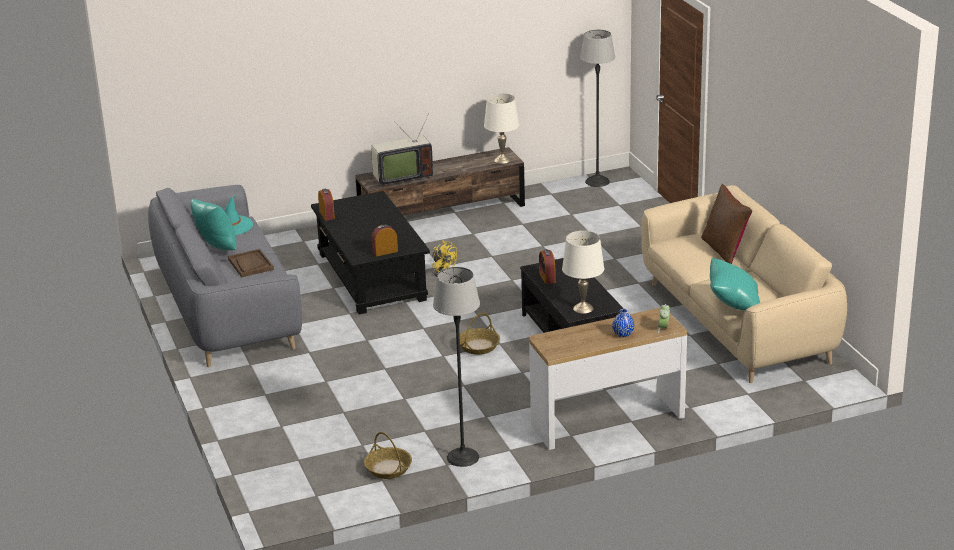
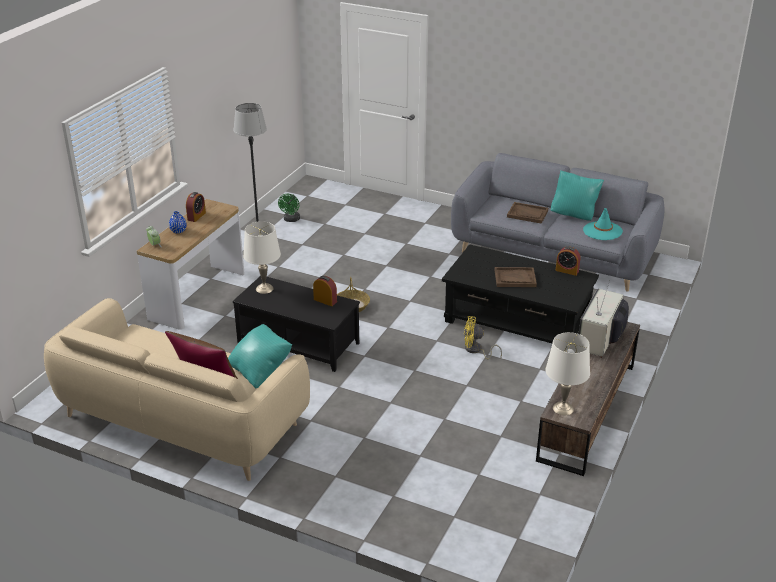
camera: 135 degrees right, 5 degrees up
basket [364,432,412,479] -> green fan [278,194,300,222]
alarm clock [372,224,398,257] -> alarm clock moved to [186,192,206,222]
floor lamp [580,30,615,187] -> none
turquoise pillow [710,258,760,311] -> turquoise pillow moved to [228,324,292,389]
none -> brown tray [495,267,537,287]

